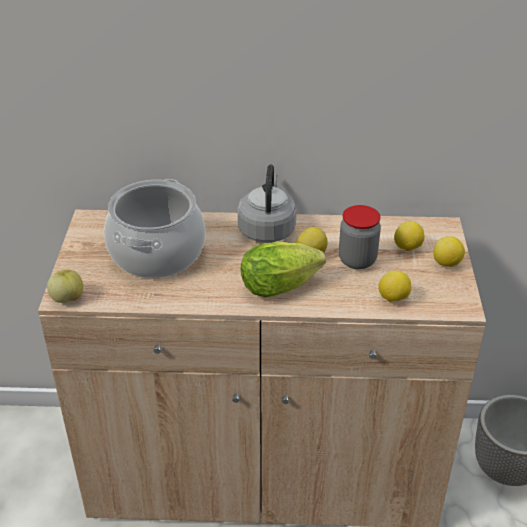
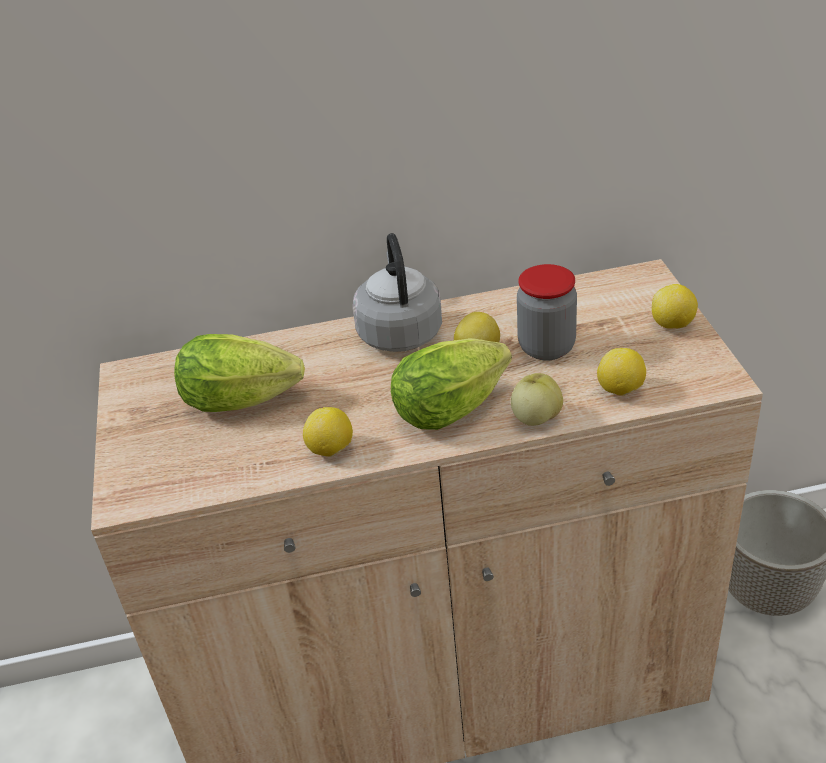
camera: 10 degrees left, 0 degrees up
apple [47,269,83,303] -> apple moved to [511,373,563,426]
cooking pot [104,179,205,278] -> lettuce [174,334,305,412]
lemon [394,221,425,251] -> lemon moved to [303,407,353,457]

